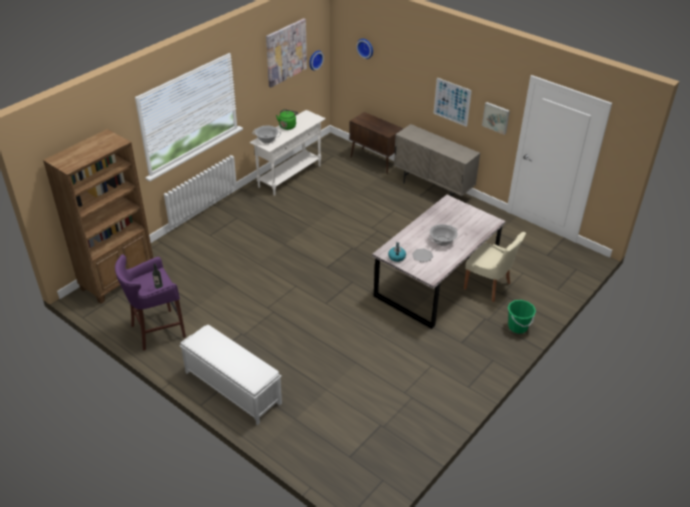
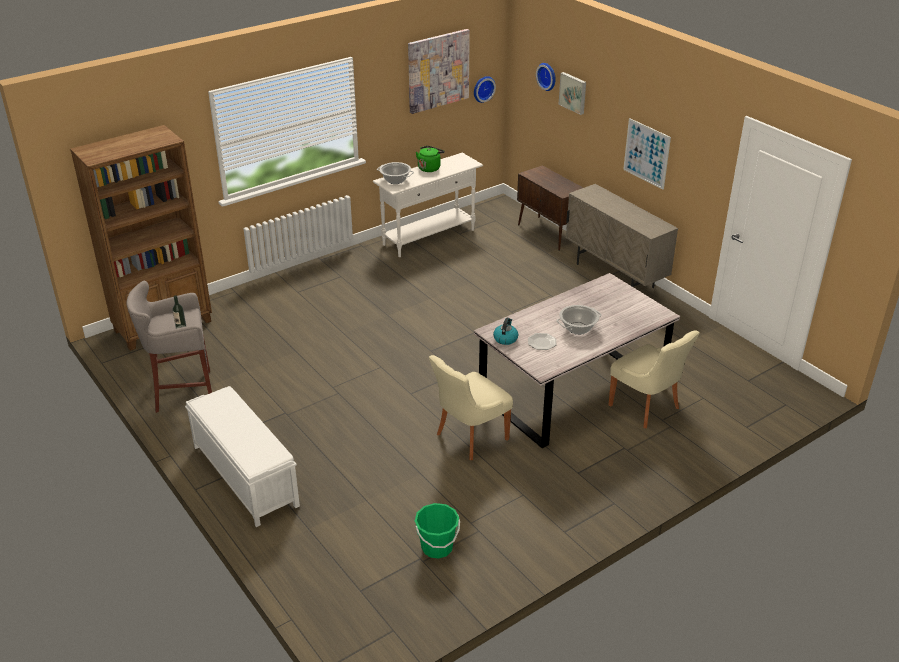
camera: 15 degrees right, 5 degrees down
purple stool [115,255,186,350] -> grey stool [126,281,212,413]
picture [482,102,510,135] -> picture moved to [559,72,586,115]
green bucket [508,300,536,334] -> green bucket moved to [415,503,460,559]
none -> beige chair [429,355,513,460]

